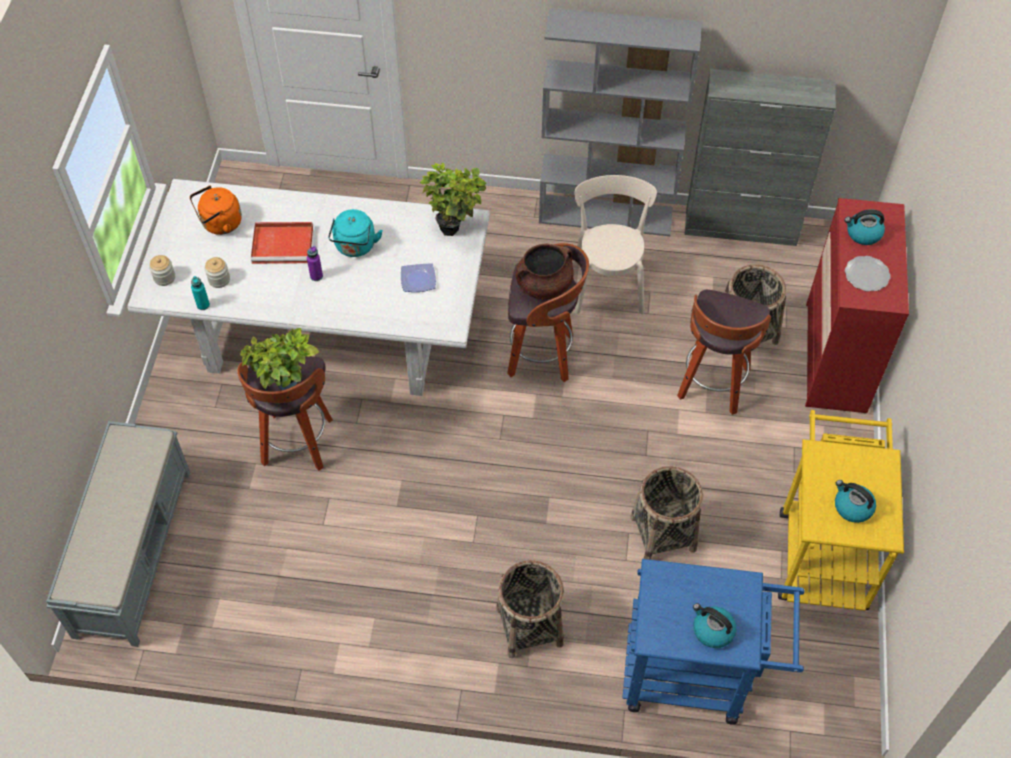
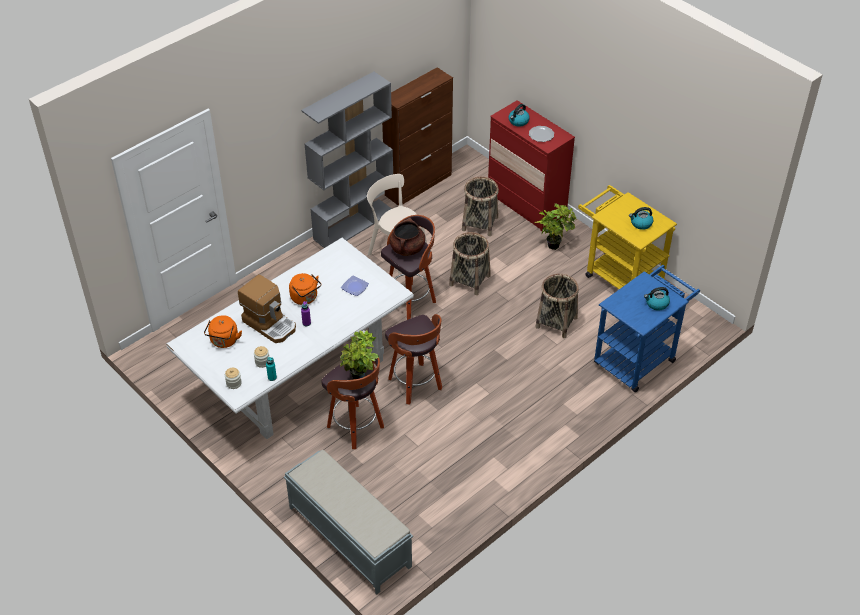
camera: 50 degrees left, 10 degrees down
red tray [251,222,313,264] -> coffee machine [238,274,296,343]
turquoise kettle [328,209,383,257] -> orange kettle [289,273,321,305]
potted plant [420,163,486,236] -> potted plant moved to [535,203,577,250]
basket [496,560,564,658] -> basket moved to [449,232,490,295]
stool [677,290,771,415] -> stool moved to [385,314,442,405]
grey cabinet [684,69,836,246] -> brown cabinet [382,67,453,206]

